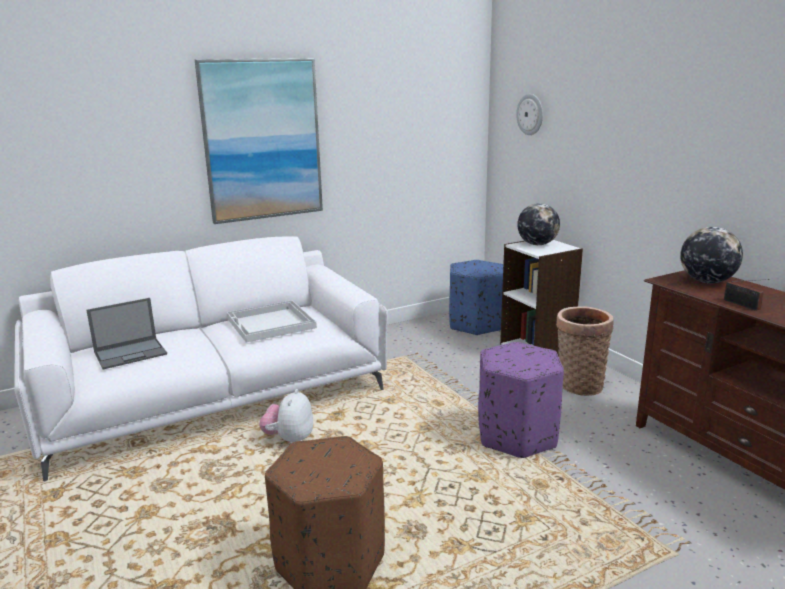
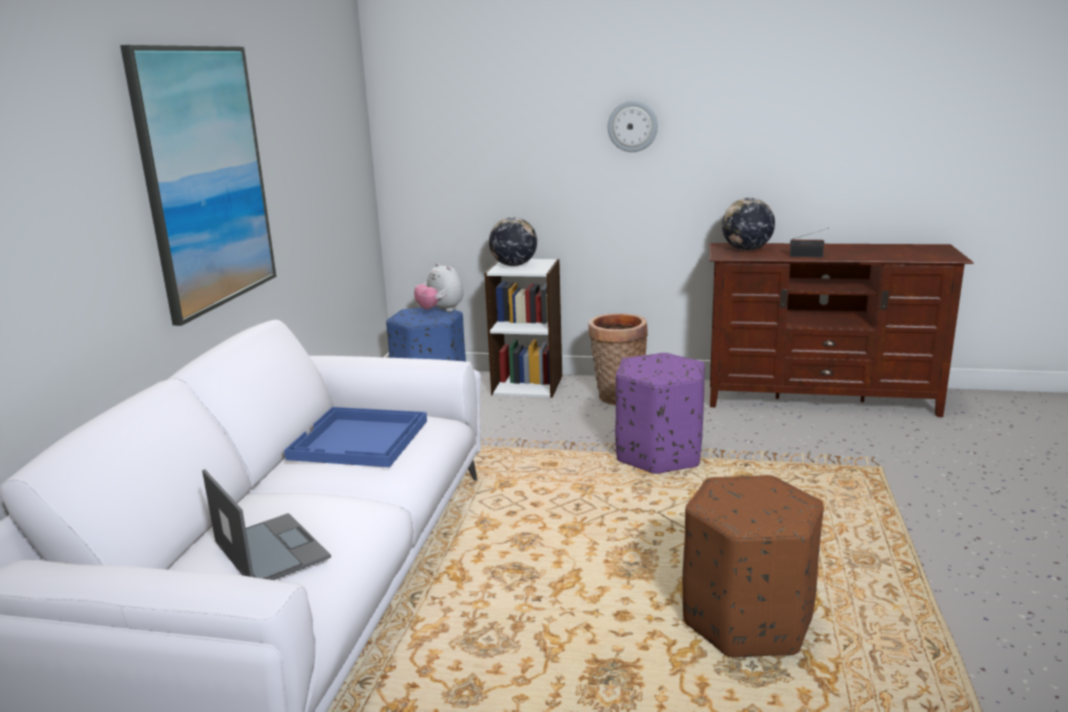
camera: 50 degrees left, 0 degrees up
laptop [86,298,167,369] -> laptop turned 45 degrees counterclockwise [202,469,331,580]
white tray [226,300,317,342] -> blue tray [284,407,427,467]
plush toy [259,389,313,443] -> plush toy moved to [414,263,464,312]
wall clock [516,94,543,135] -> wall clock moved to [608,100,658,152]

